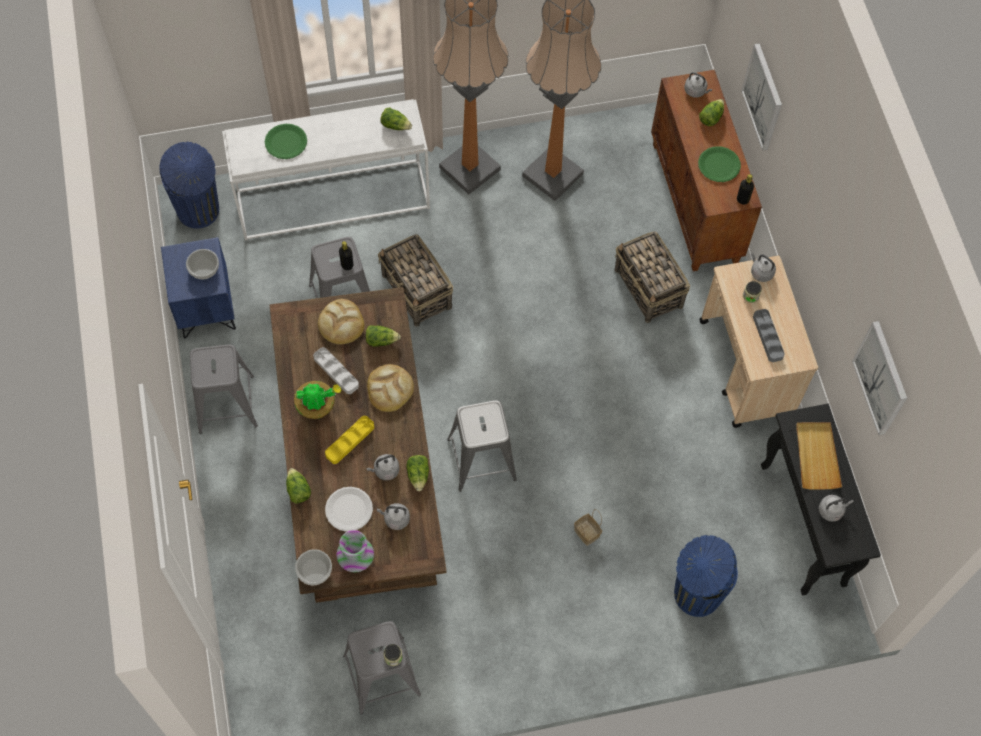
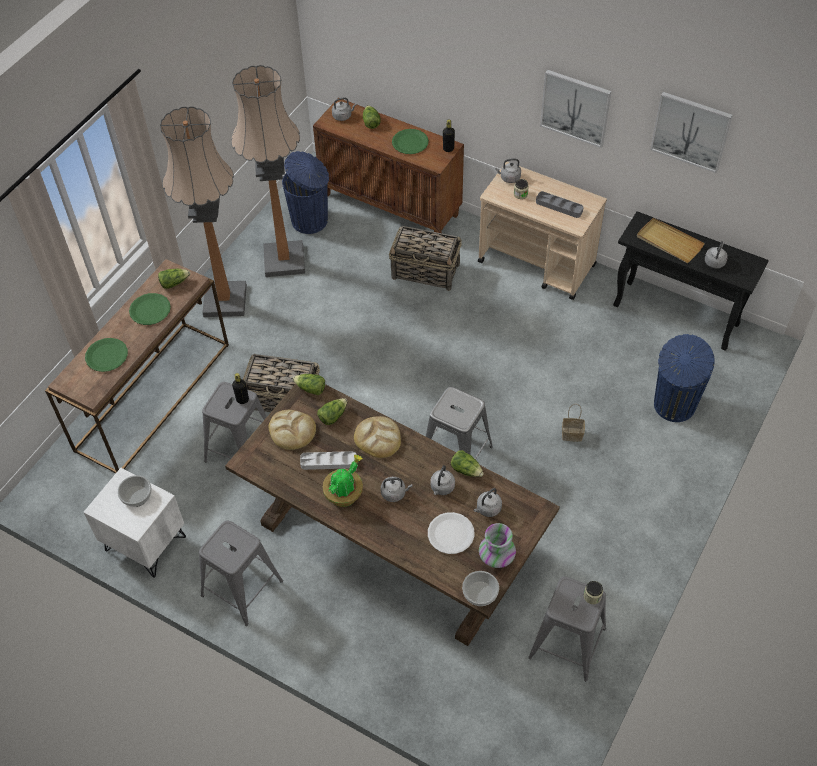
camera: 45 degrees left, 10 degrees down
blue trash can [159,142,219,229] -> blue trash can moved to [282,151,329,234]
blue nightstand [161,237,236,338] -> white nightstand [84,468,186,578]
white console table [222,99,430,240] -> brown console table [45,259,229,473]
lettuce [286,468,311,503] -> lettuce moved to [293,374,325,395]
yellow tray [325,416,374,464] -> grey kettle [381,477,413,502]
picture [741,43,782,151] -> picture moved to [540,70,612,148]
none -> green plate [129,293,171,325]

